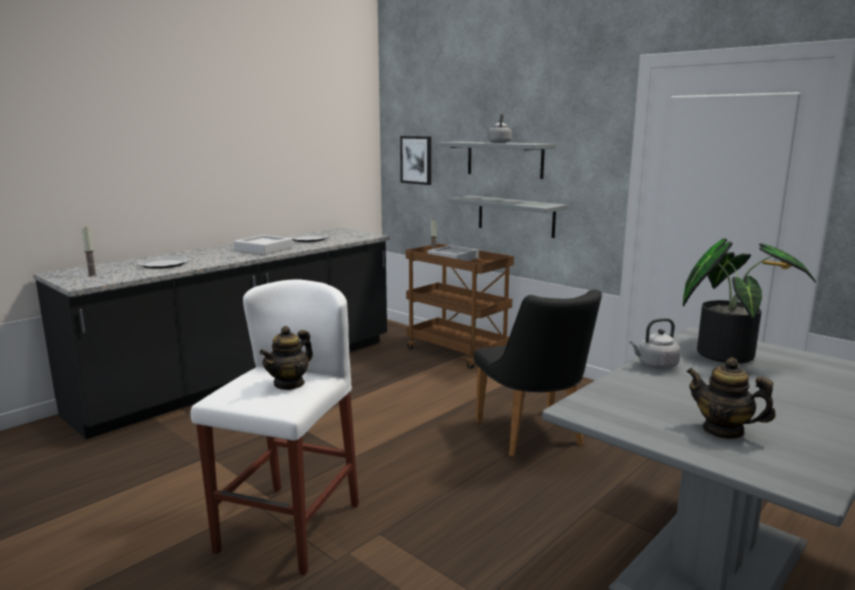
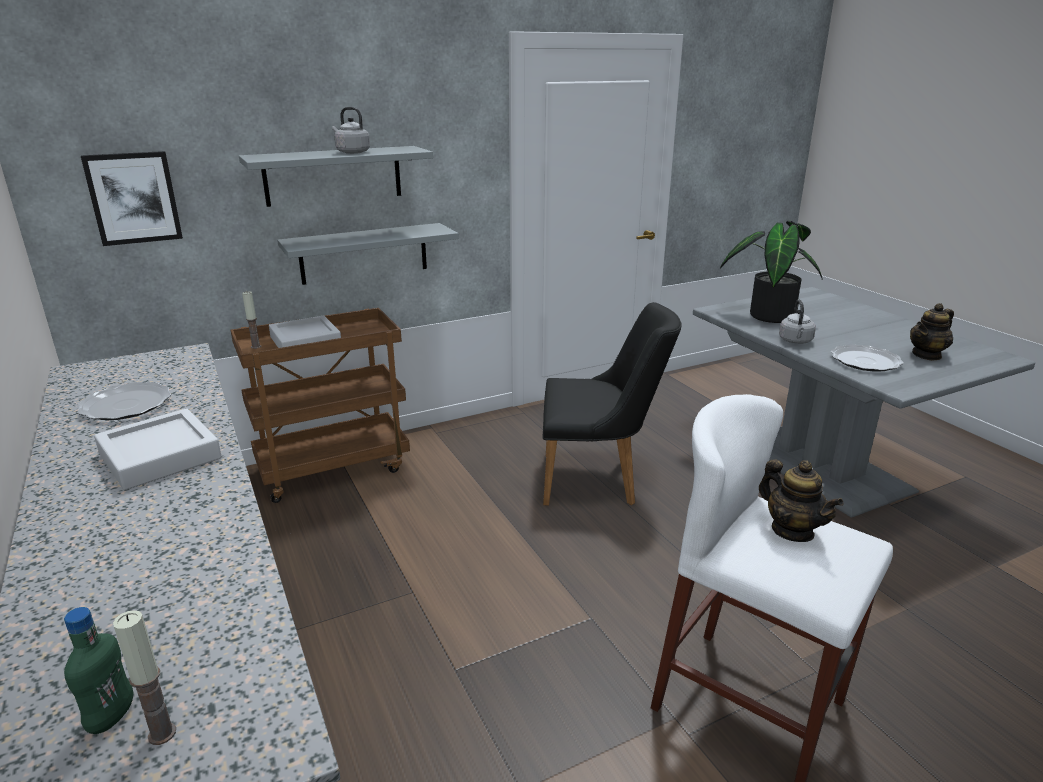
camera: 70 degrees left, 10 degrees up
plate [137,256,190,269] -> plate moved to [831,344,904,372]
none -> green bottle [64,607,134,734]

